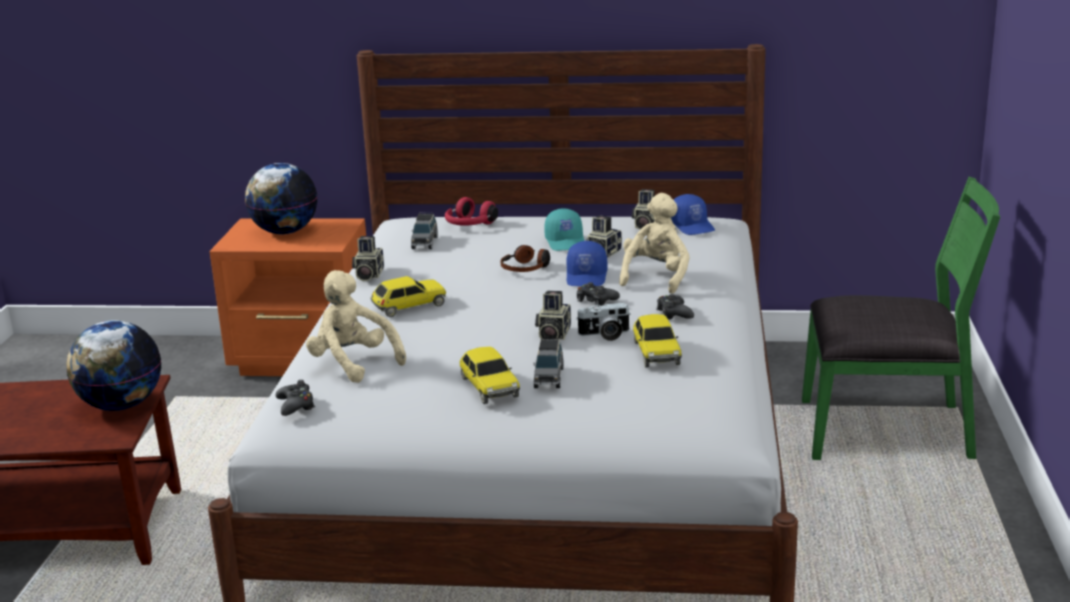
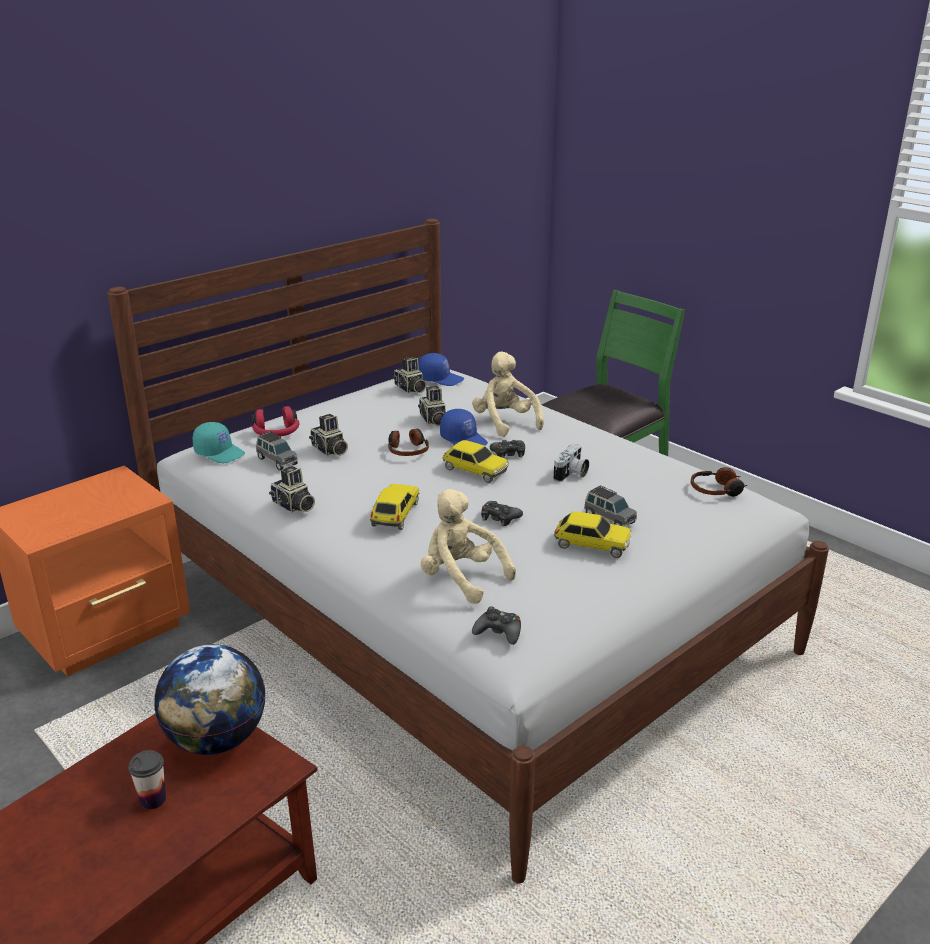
camera: 50 degrees left, 5 degrees up
globe [245,163,318,234] -> none
beige plush toy [306,270,406,383] -> beige plush toy turned 45 degrees clockwise [421,489,516,604]
camera [535,291,571,340] -> camera moved to [309,414,348,456]
turquoise cap [544,208,584,251] -> turquoise cap moved to [193,422,245,463]
toy car [633,314,682,368] -> toy car moved to [442,440,509,483]
black game controller [656,294,694,320] -> black game controller moved to [481,501,523,526]
none -> cup [128,750,166,809]
none -> headphones [691,467,747,497]

